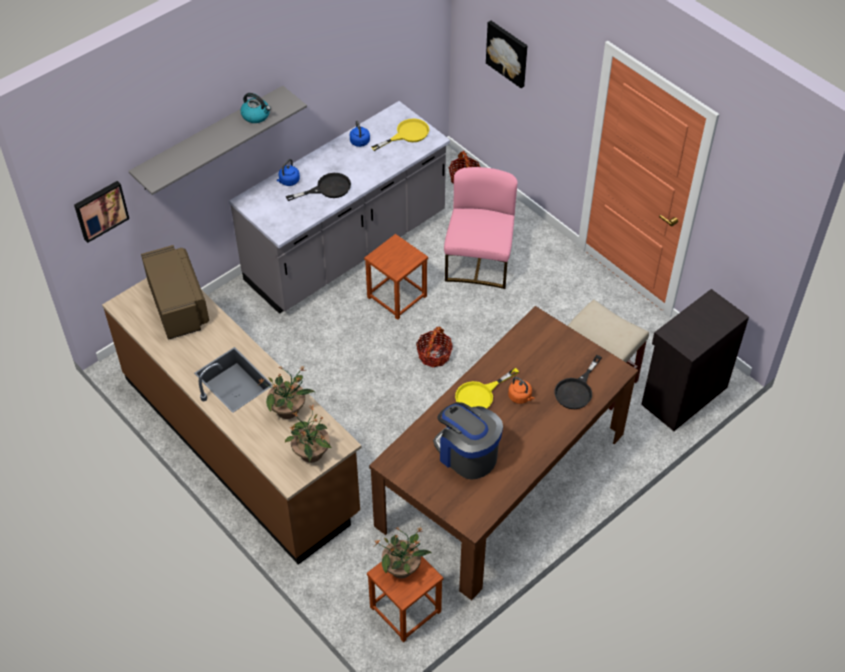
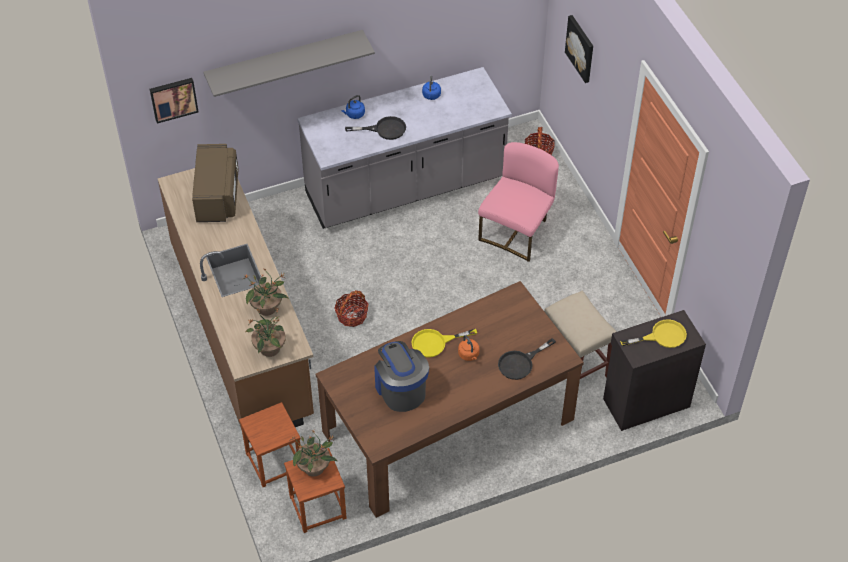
camera: 20 degrees right, 0 degrees up
kettle [240,93,271,123] -> none
brown stool [364,234,428,320] -> brown stool moved to [239,402,301,487]
yellow frying pan [371,118,429,151] -> yellow frying pan moved to [620,319,687,348]
basket [416,327,453,367] -> basket moved to [334,290,369,327]

